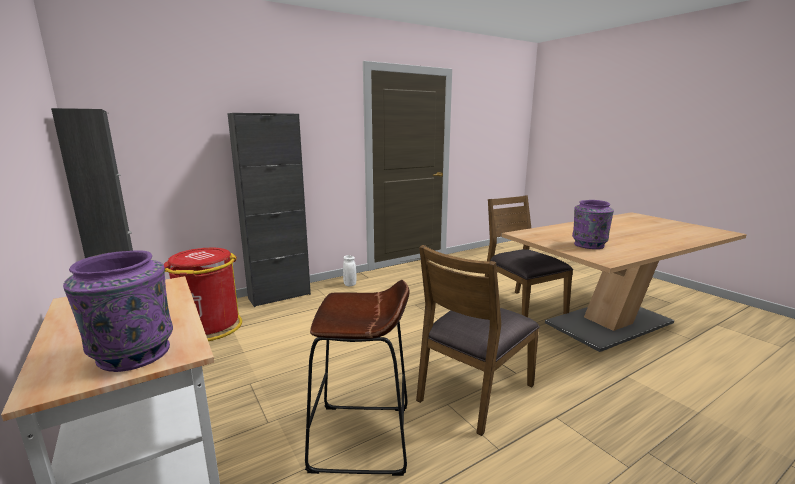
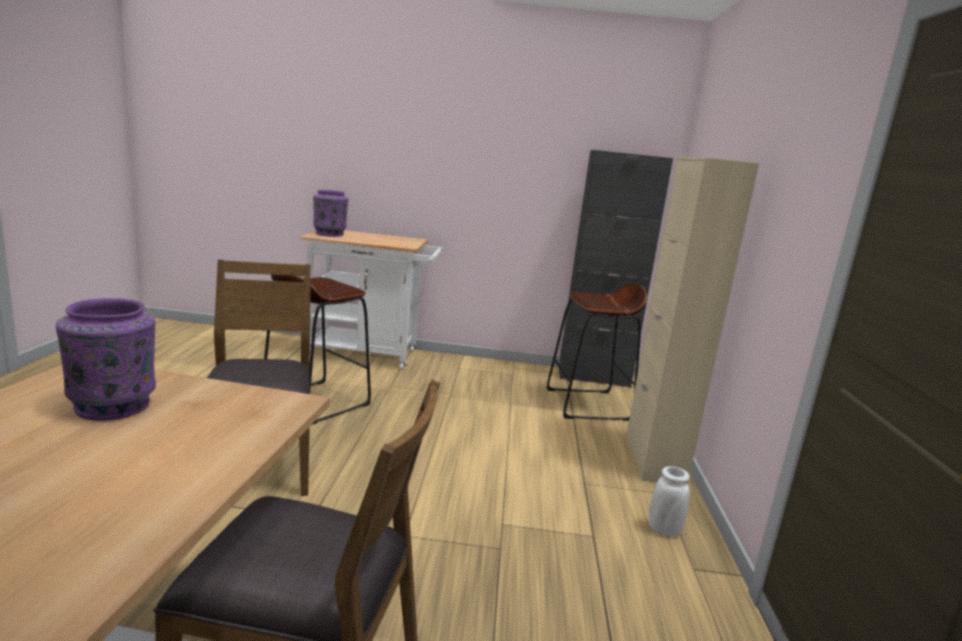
camera: 125 degrees right, 0 degrees up
red trash can [164,247,242,341] -> brown stool [547,283,647,421]
black cabinet [227,113,311,307] -> beige cabinet [626,157,759,485]

